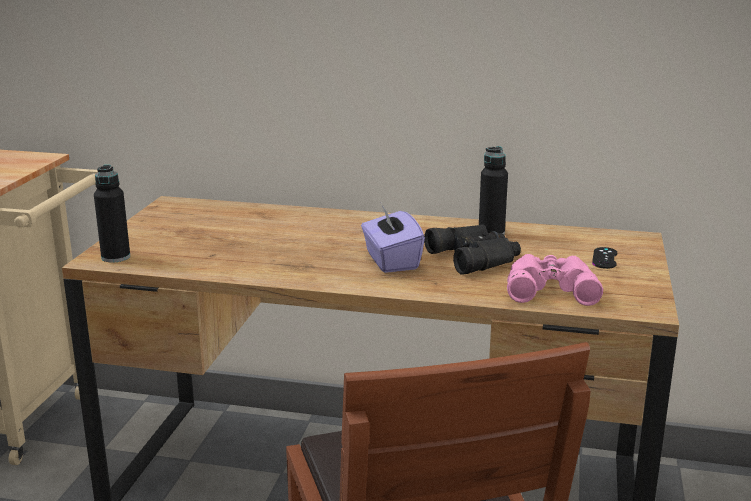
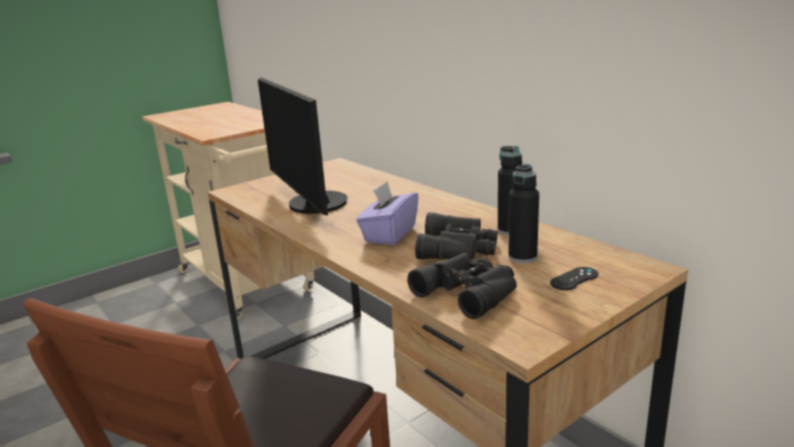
camera: 40 degrees right, 0 degrees up
black bottle [94,165,130,263] -> black bottle moved to [508,164,539,263]
pink binoculars [507,254,603,306] -> black binoculars [407,253,517,319]
none -> monitor [258,77,348,216]

